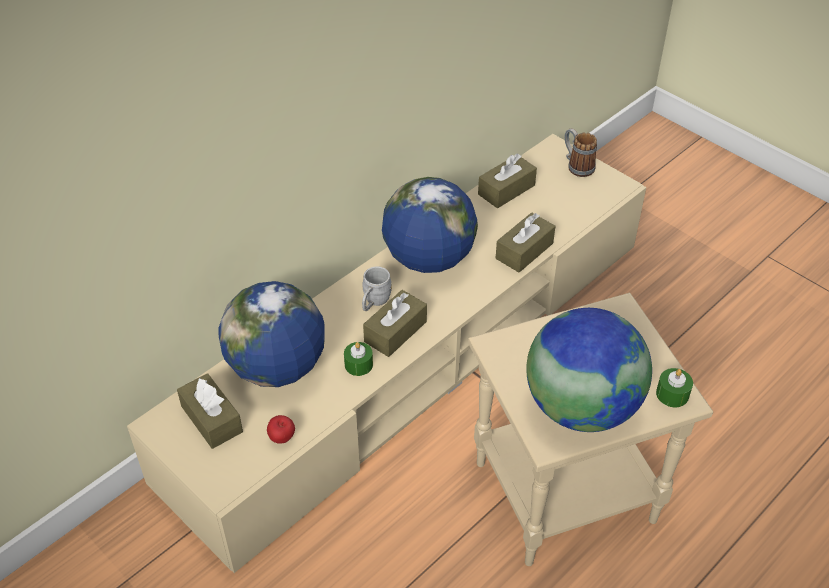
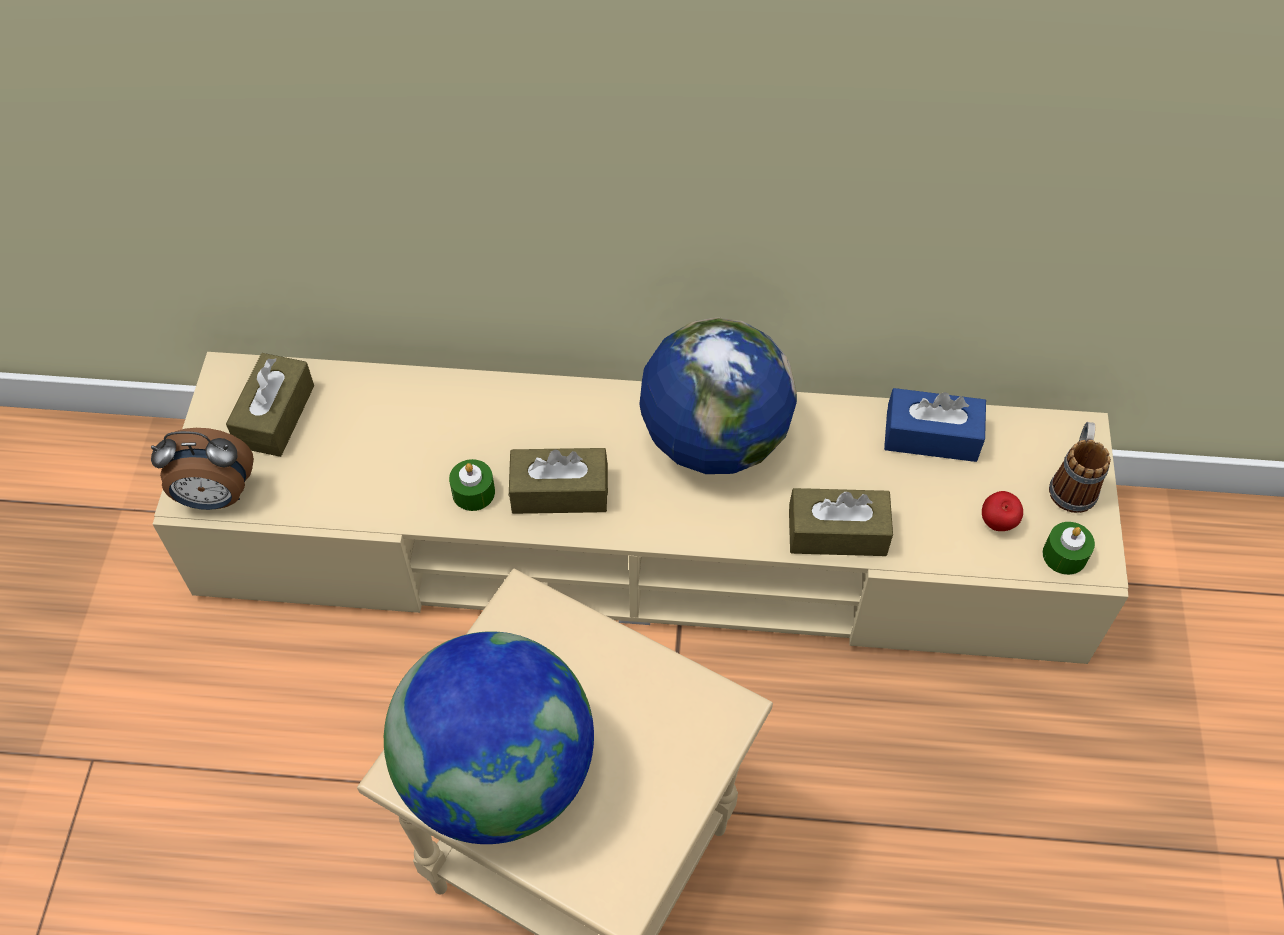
camera: 50 degrees right, 10 degrees up
globe [218,281,325,387] -> none
apple [267,415,295,444] -> apple moved to [982,491,1023,531]
grey mug [362,266,392,311] -> none
brown tissue box [478,153,537,208] -> blue tissue box [884,388,986,462]
green candle [656,368,693,407] -> green candle moved to [1043,522,1095,575]
none -> alarm clock [151,428,254,510]

